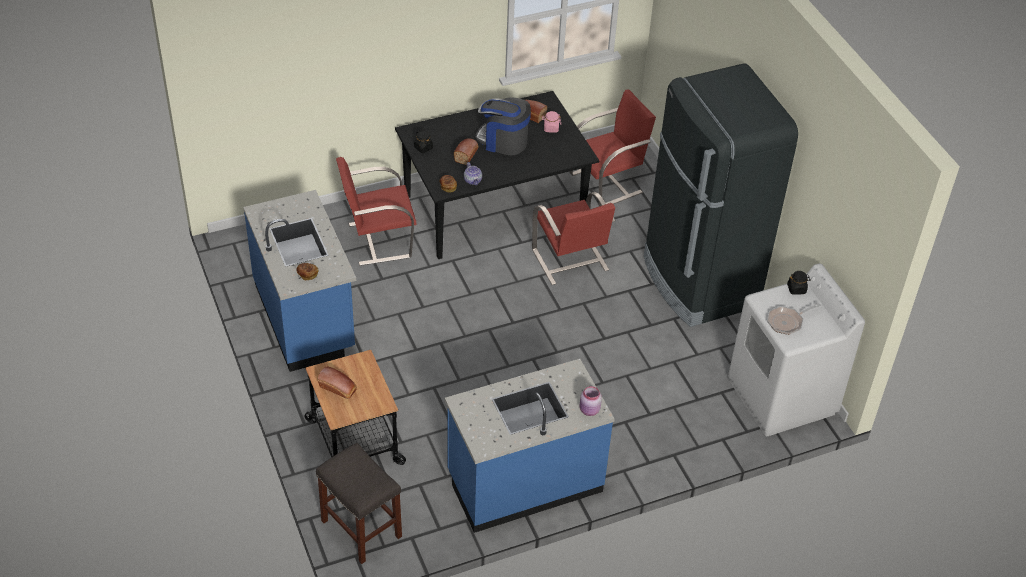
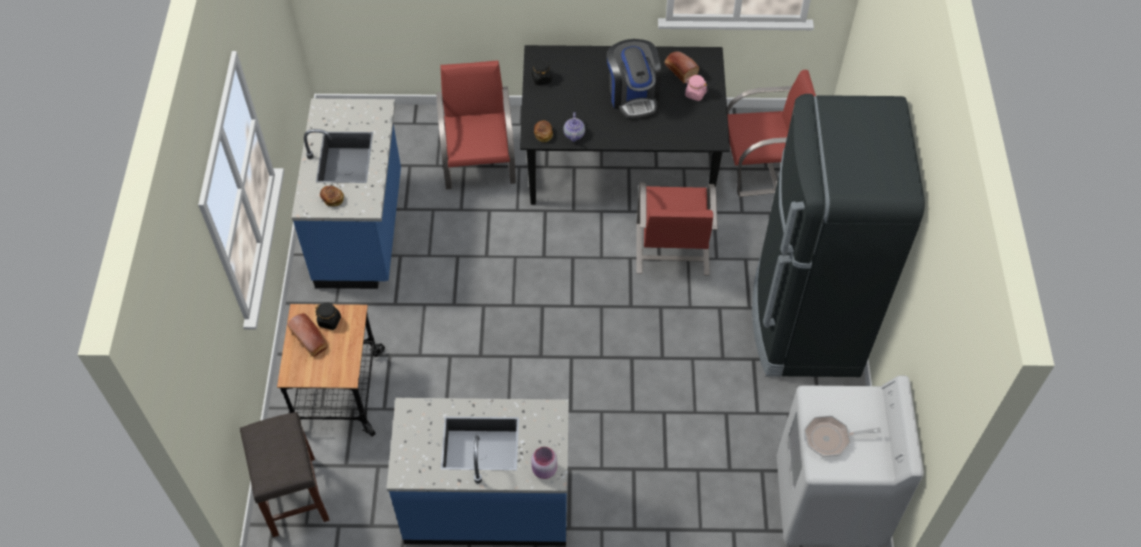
camera: 25 degrees right, 10 degrees up
red chair [336,157,417,266] -> red chair turned 75 degrees clockwise [436,60,516,189]
bread [454,138,478,165] -> none
coffee machine [475,97,531,155] -> coffee machine turned 150 degrees counterclockwise [607,39,661,118]
black jar [787,271,810,295] -> black jar moved to [315,302,341,330]

